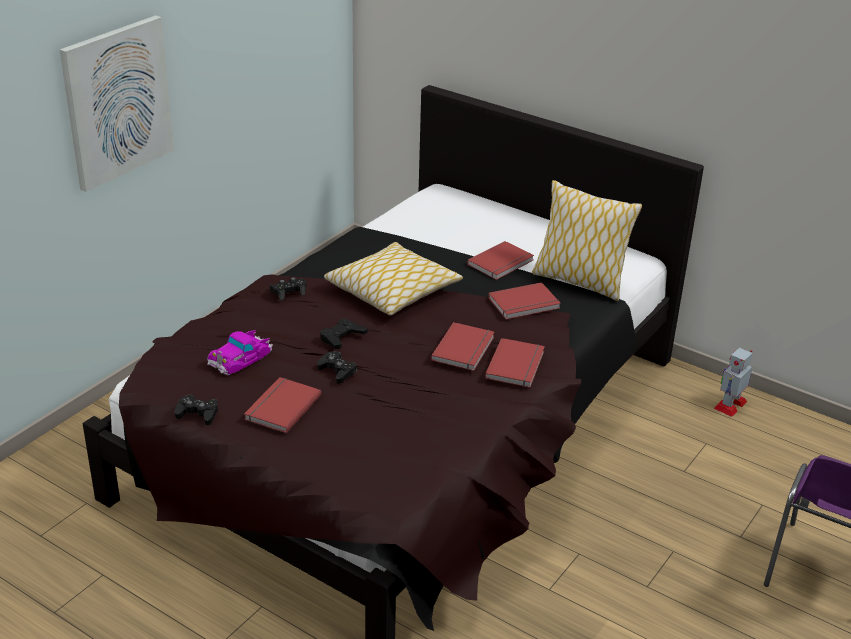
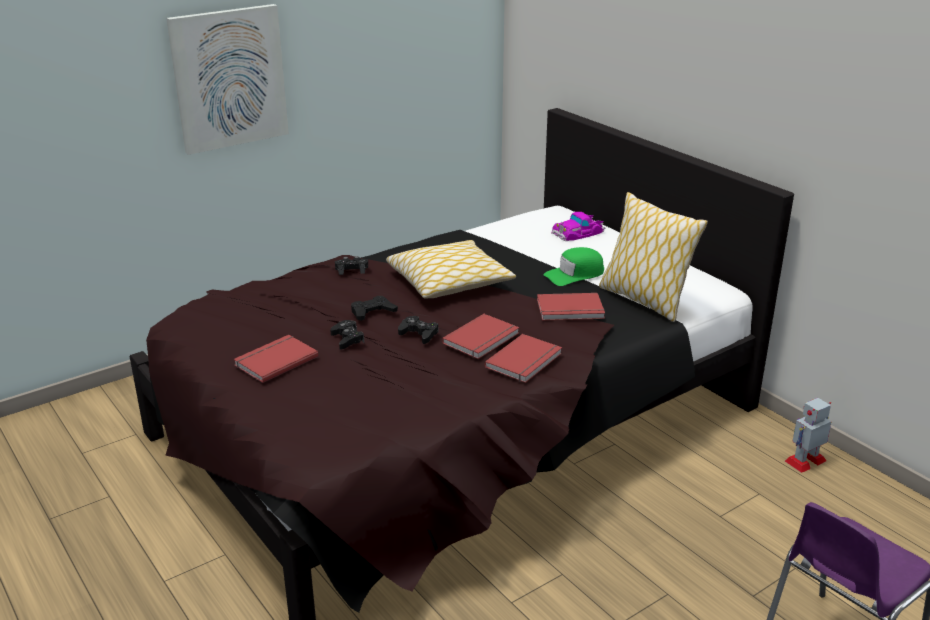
camera: 20 degrees right, 5 degrees down
black game controller [175,394,218,425] -> black game controller moved to [398,316,439,344]
toy car [207,330,273,375] -> toy car moved to [551,212,606,241]
red book [467,241,534,280] -> green cap [543,247,604,286]

